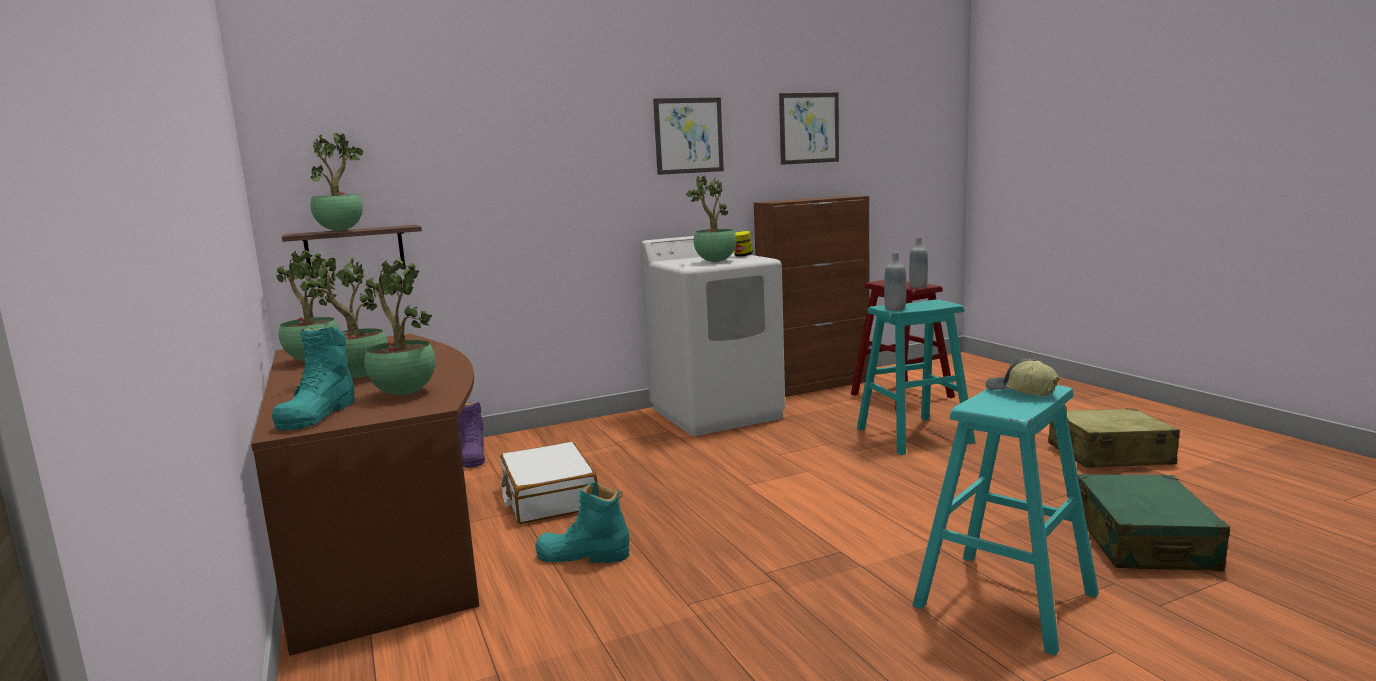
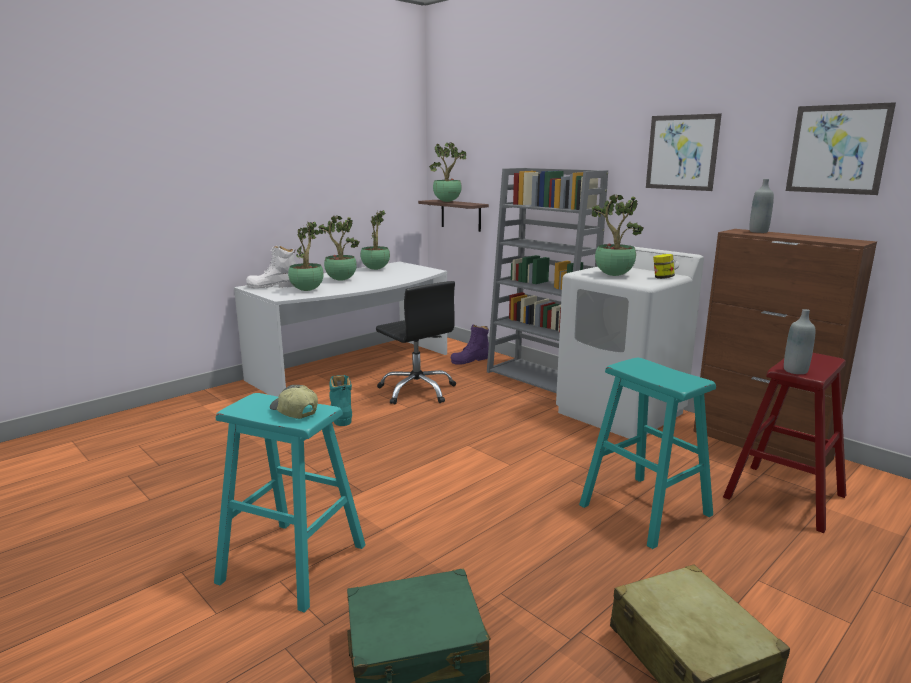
camera: 70 degrees right, 5 degrees up
brown desk [251,334,479,656] -> white desk [234,262,447,397]
turquoise boot [272,327,355,430] -> white boot [246,245,296,288]
white suitcase [500,442,598,524] -> black office chair [376,281,456,405]
grey bottle [884,253,906,311] -> grey bottle moved to [749,179,774,233]
cap [985,359,1059,396] -> cap turned 75 degrees counterclockwise [270,385,318,419]
none -> grey bookcase [487,168,608,393]

